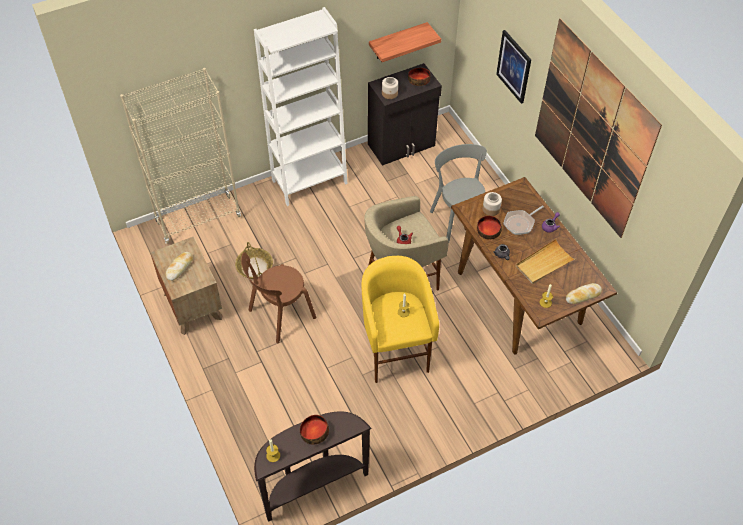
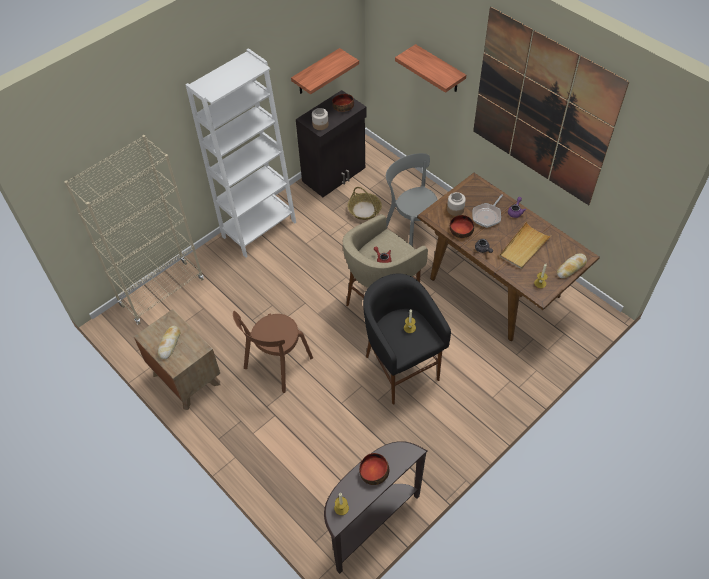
camera: 15 degrees left, 0 degrees up
basket [235,242,273,279] -> basket moved to [347,187,382,220]
yellow stool [361,256,439,383] -> black stool [363,274,451,404]
picture [496,30,531,104] -> shelf [395,44,466,93]

